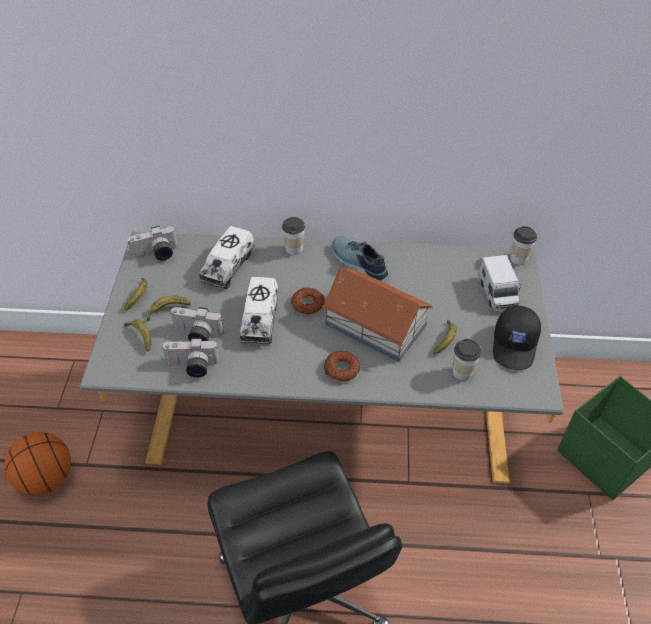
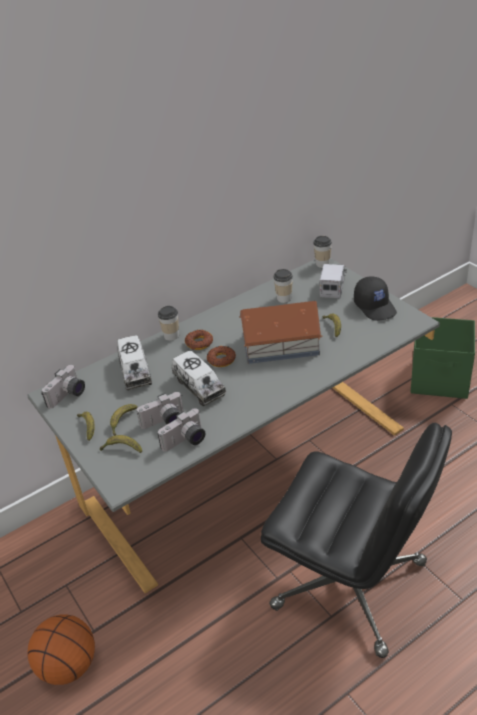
camera: 35 degrees left, 10 degrees down
donut [324,351,360,382] -> donut moved to [185,330,213,350]
shoe [332,236,388,281] -> none
cup [453,339,481,381] -> cup moved to [273,269,293,303]
toy truck [478,255,521,312] -> toy truck turned 120 degrees counterclockwise [319,264,346,298]

